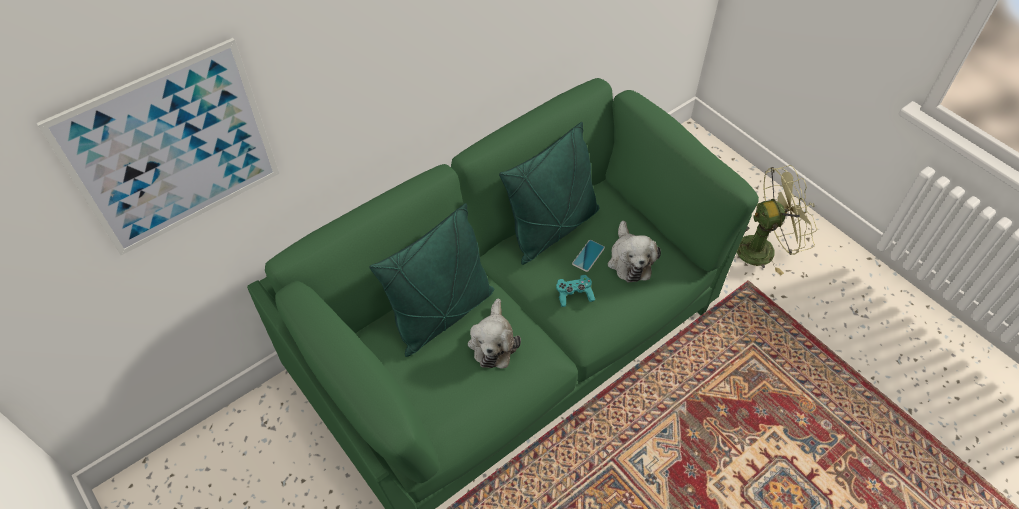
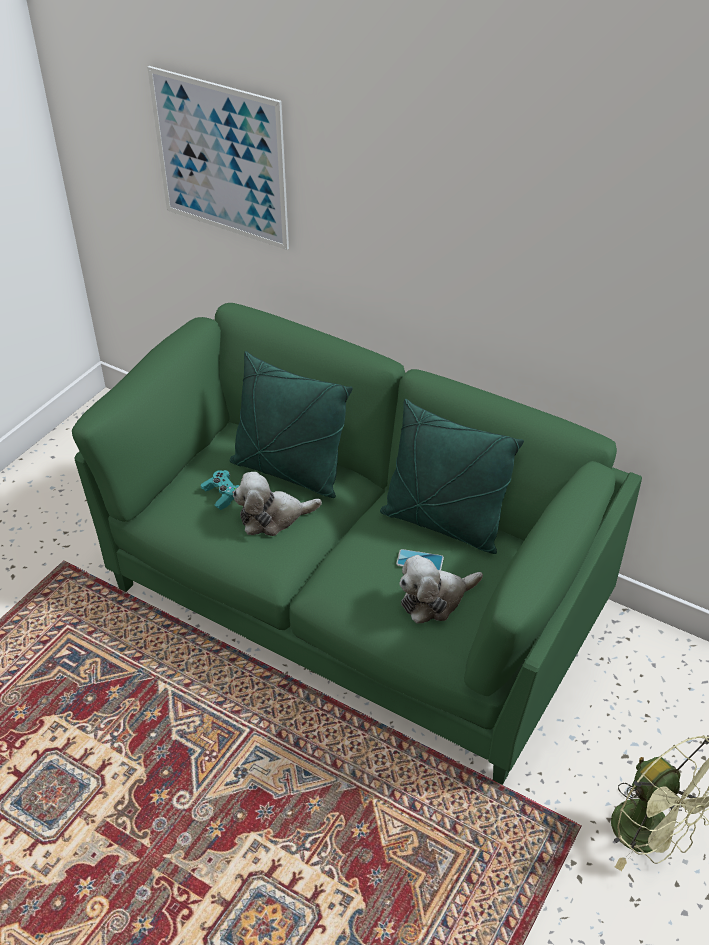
camera: 70 degrees right, 10 degrees down
turquoise game controller [556,275,595,307] -> turquoise game controller moved to [201,470,239,510]

